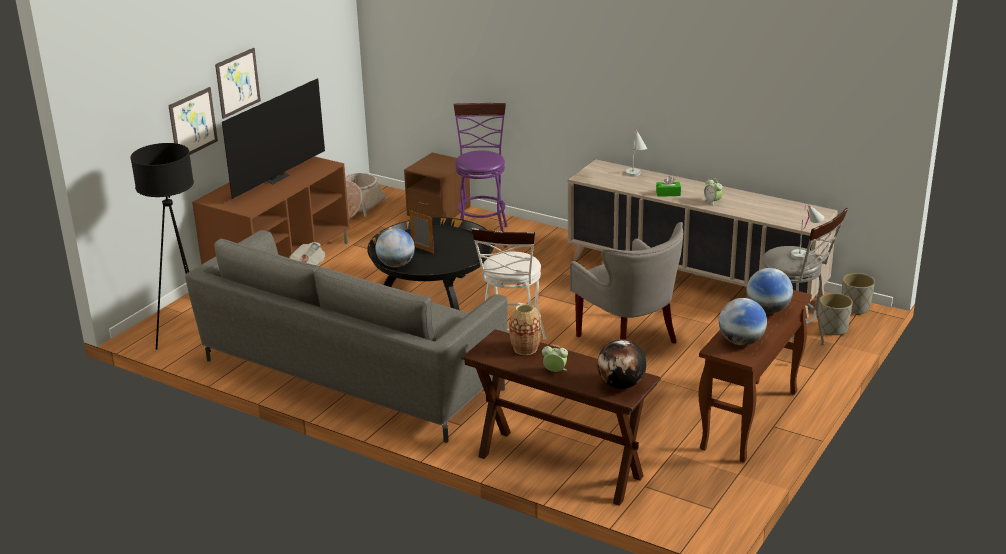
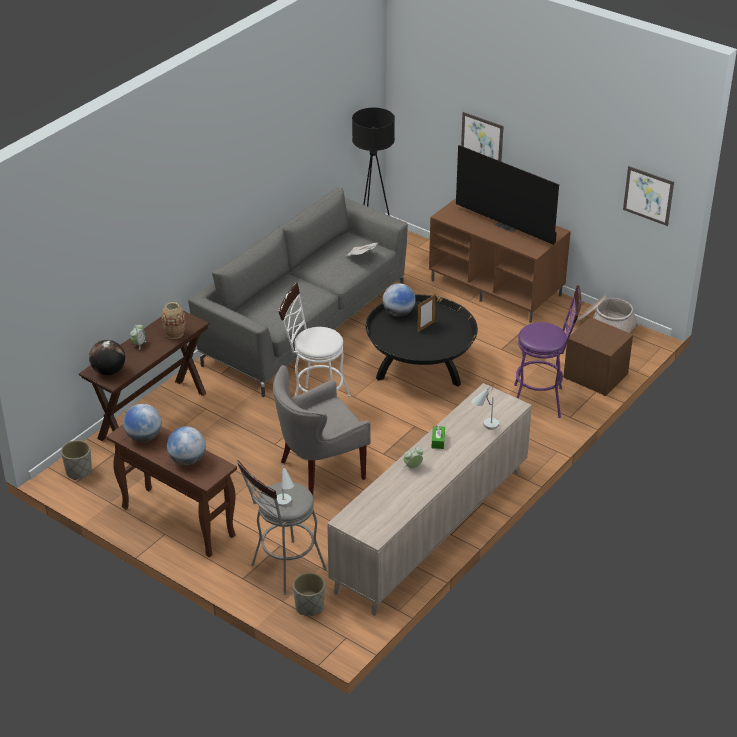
camera: 95 degrees right, 10 degrees up
picture [215,48,261,119] -> picture moved to [623,166,674,226]
grey planter [842,273,875,315] -> grey planter moved to [61,440,92,480]

